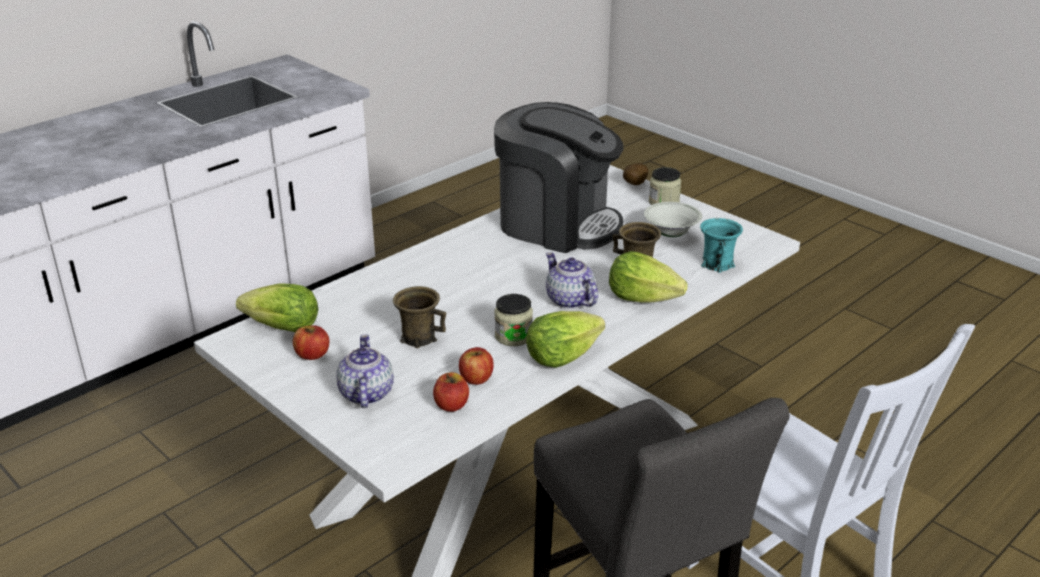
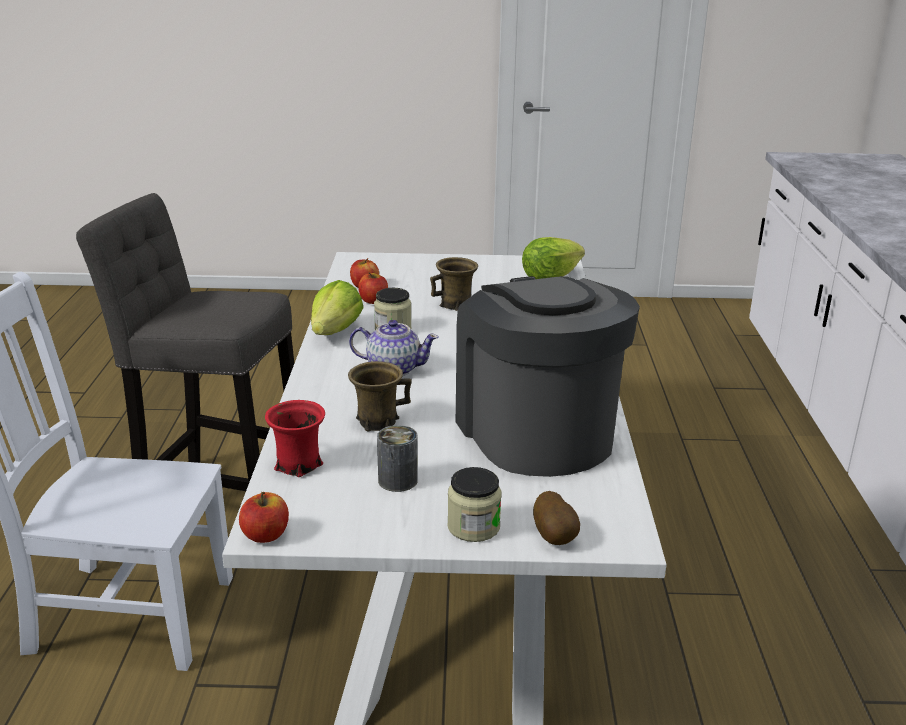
camera: 135 degrees right, 5 degrees down
apple [293,325,329,360] -> apple moved to [239,492,289,543]
teapot [336,334,394,408] -> none
coffee machine [494,102,623,253] -> coffee machine turned 90 degrees clockwise [456,276,640,477]
lettuce [609,251,688,303] -> none
white bowl [644,202,702,237] -> can [377,425,418,492]
turquoise mug [700,218,743,273] -> red mug [265,400,325,477]

